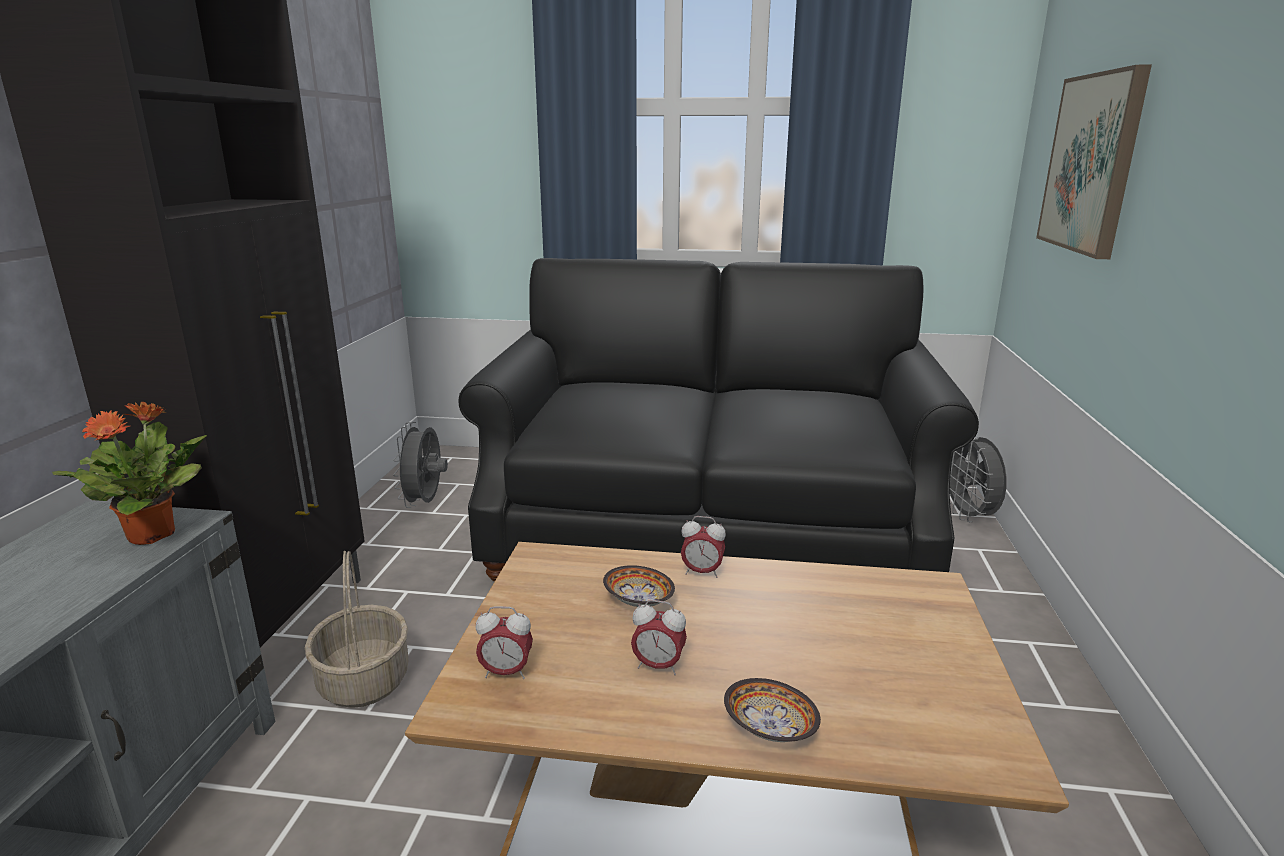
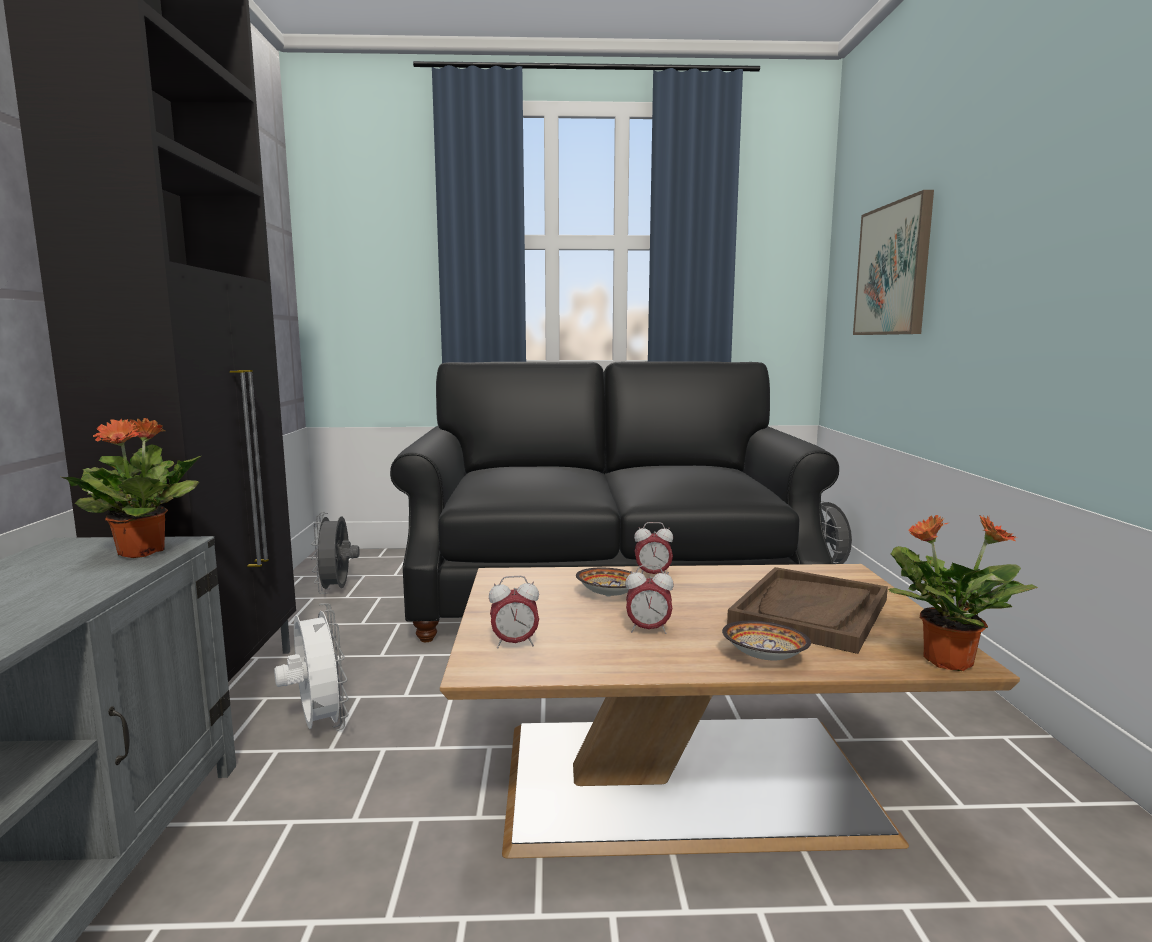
camera: 10 degrees left, 10 degrees down
basket [305,551,408,708] -> white fan [274,603,349,731]
none -> brown tray [727,567,888,654]
none -> potted plant [888,515,1038,671]

